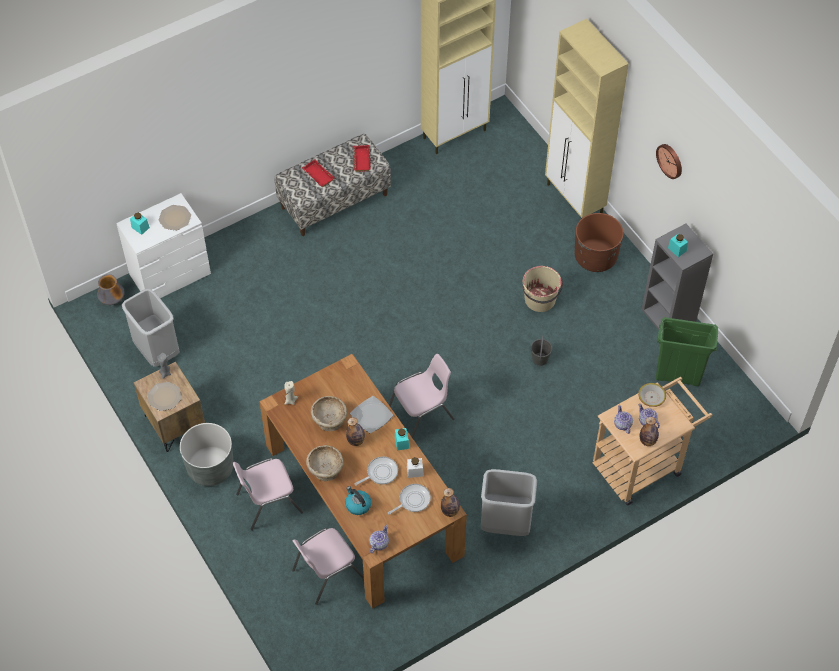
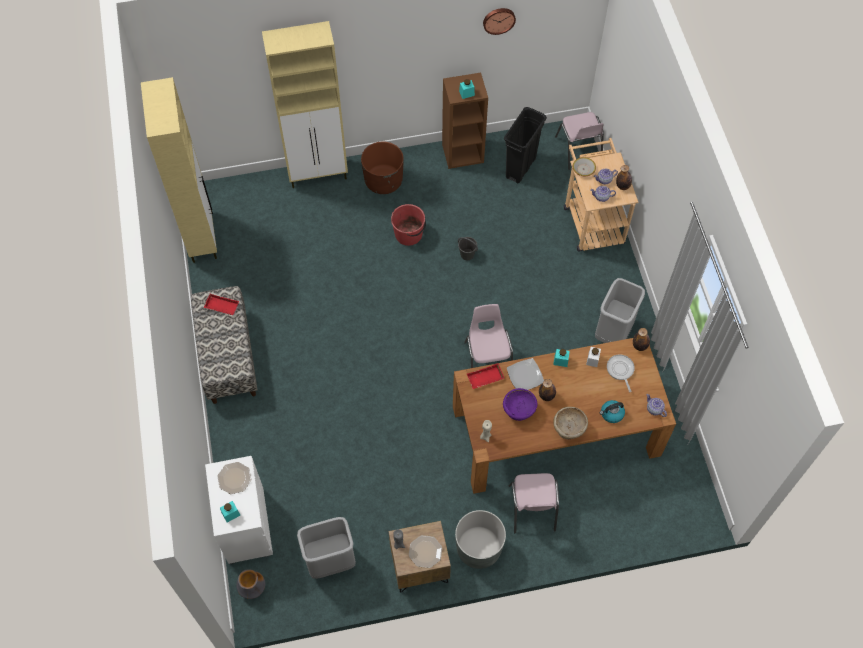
camera: 70 degrees left, 5 degrees up
pink chair [292,528,364,605] -> pink chair moved to [555,112,604,170]
red tray [302,159,335,187] -> red tray moved to [467,363,504,389]
beige bowl [311,396,347,431] -> purple bowl [503,388,538,421]
frying pan [355,456,398,485] -> none
beige bucket [523,266,563,312] -> red bucket [391,204,426,246]
grey bookcase [641,224,713,330] -> brown bookcase [442,73,488,169]
green trash can [655,317,718,386] -> black trash can [504,107,547,183]
wall clock [656,144,682,179] -> wall clock moved to [483,8,516,35]

